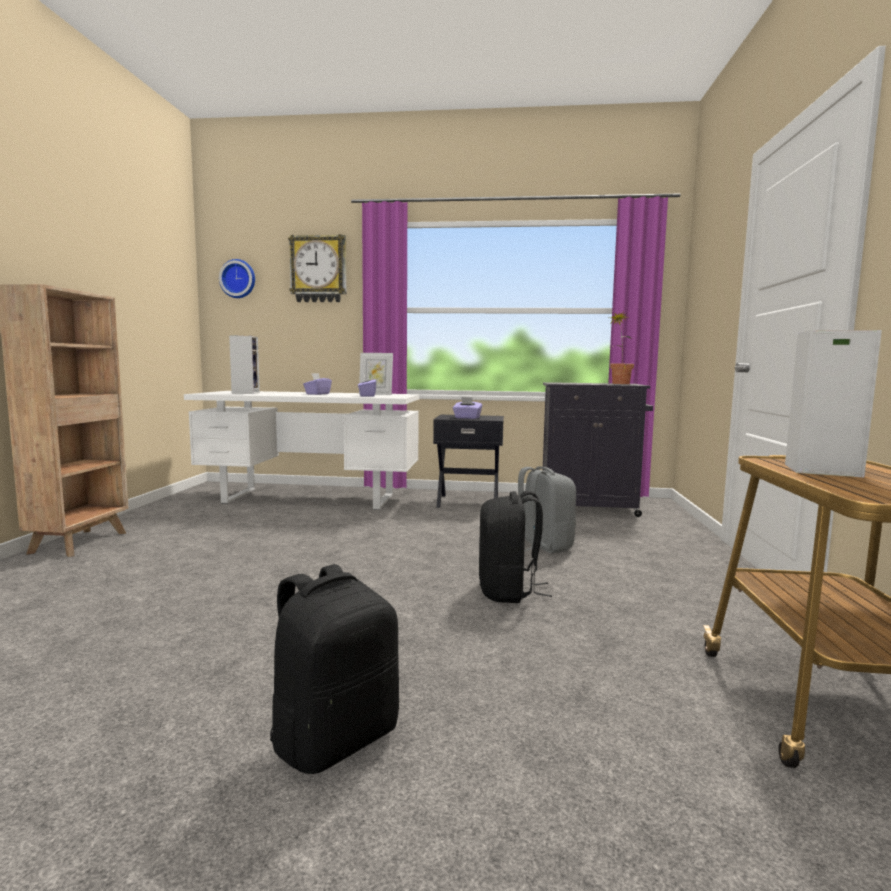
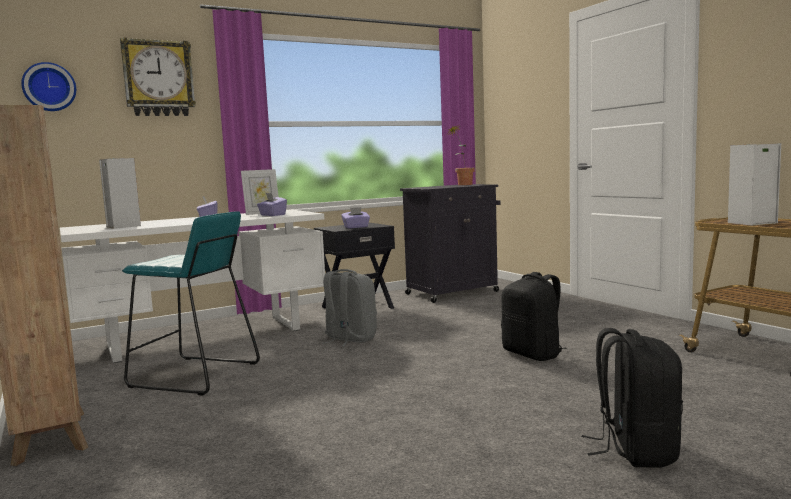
camera: 35 degrees left, 0 degrees up
grey backpack [518,466,576,554] -> grey backpack moved to [323,269,377,346]
none -> turquoise stool [122,211,260,396]

